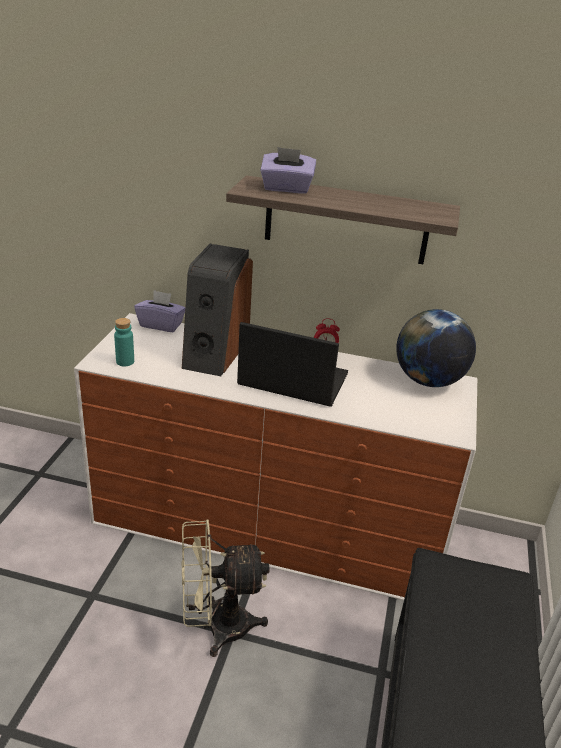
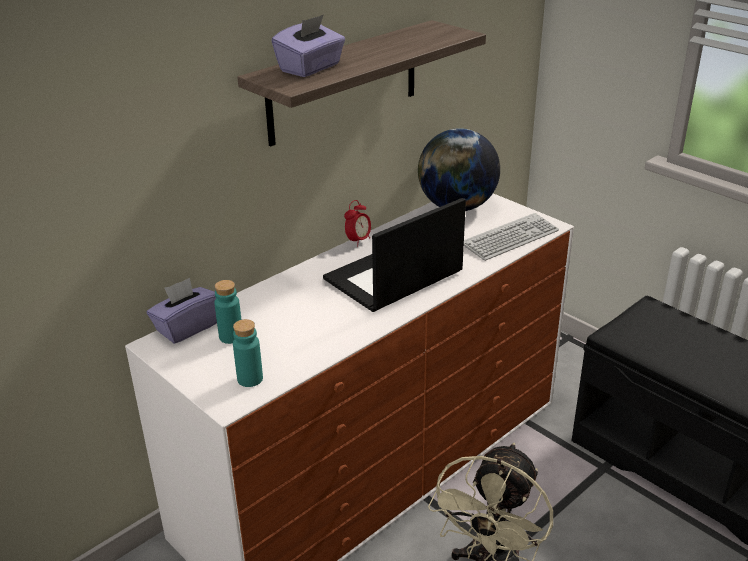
camera: 55 degrees left, 0 degrees up
speaker [182,244,253,376] -> none
none -> turquoise bottle [214,280,241,344]
none -> keyboard [464,213,559,261]

